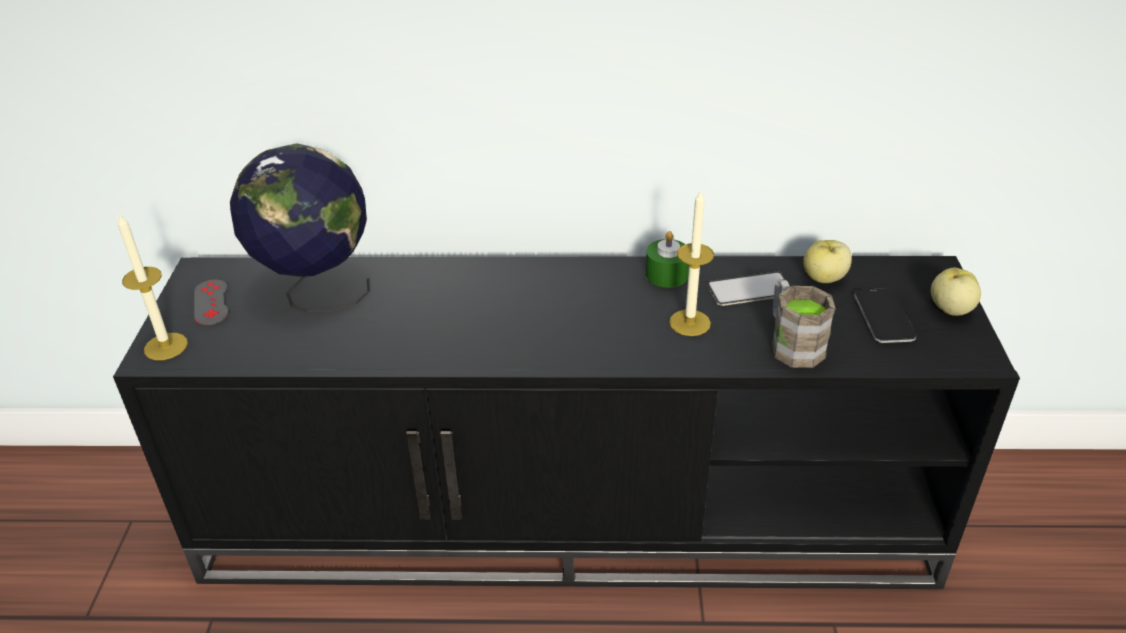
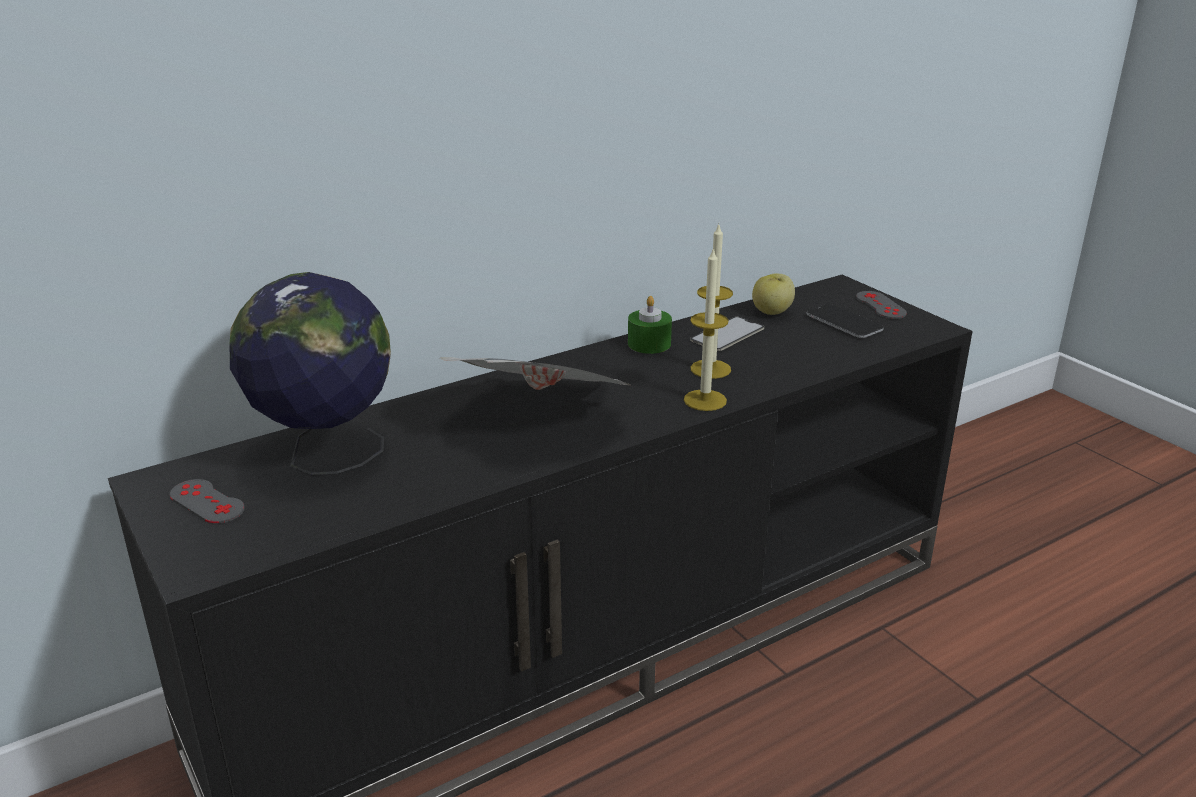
camera: 35 degrees left, 10 degrees down
candle [118,213,188,360] -> candle moved to [684,247,729,411]
brown mug [771,279,835,368] -> none
apple [931,268,981,316] -> grey game controller [856,291,907,319]
none -> newspaper [440,357,630,390]

